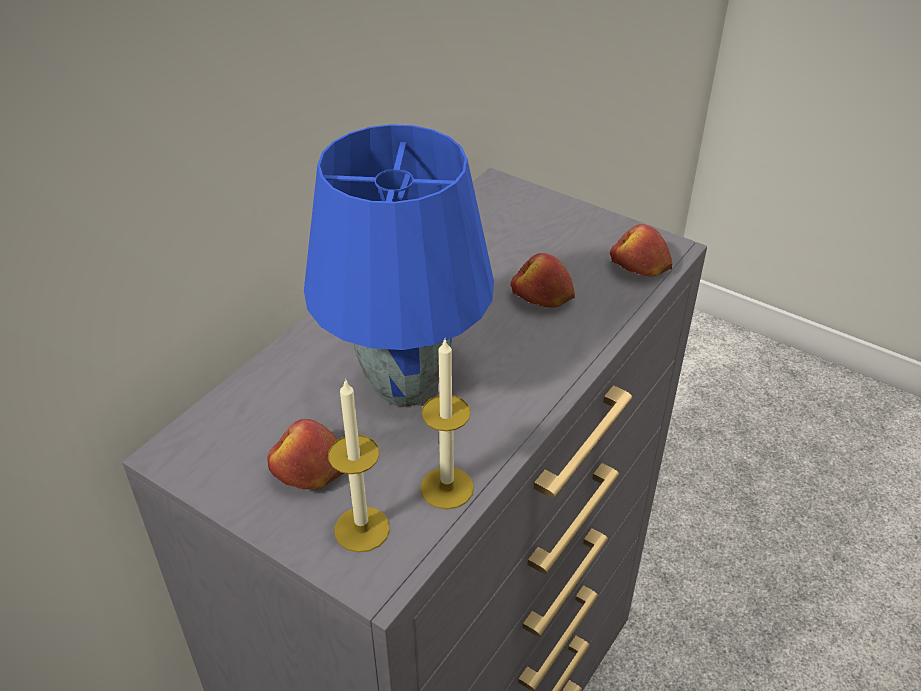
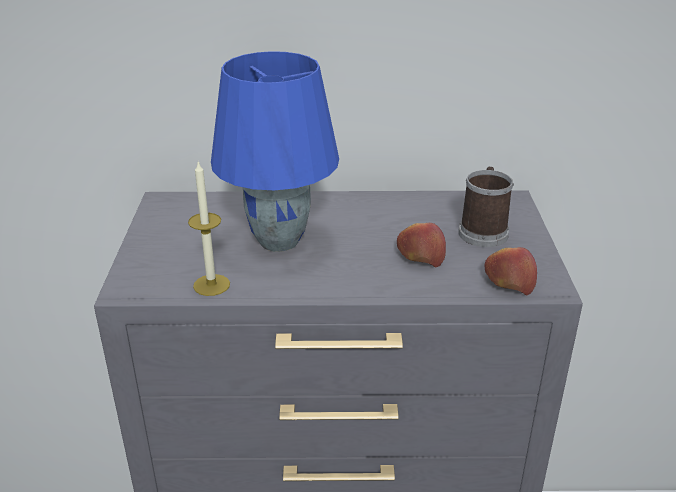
camera: 55 degrees right, 10 degrees down
apple [267,419,344,490] -> none
candle [328,378,390,552] -> none
none -> mug [458,167,514,247]

